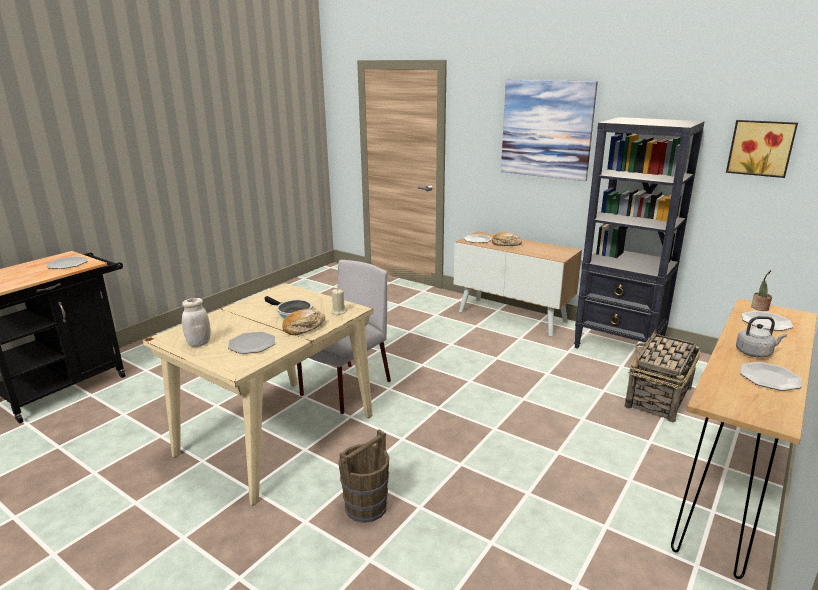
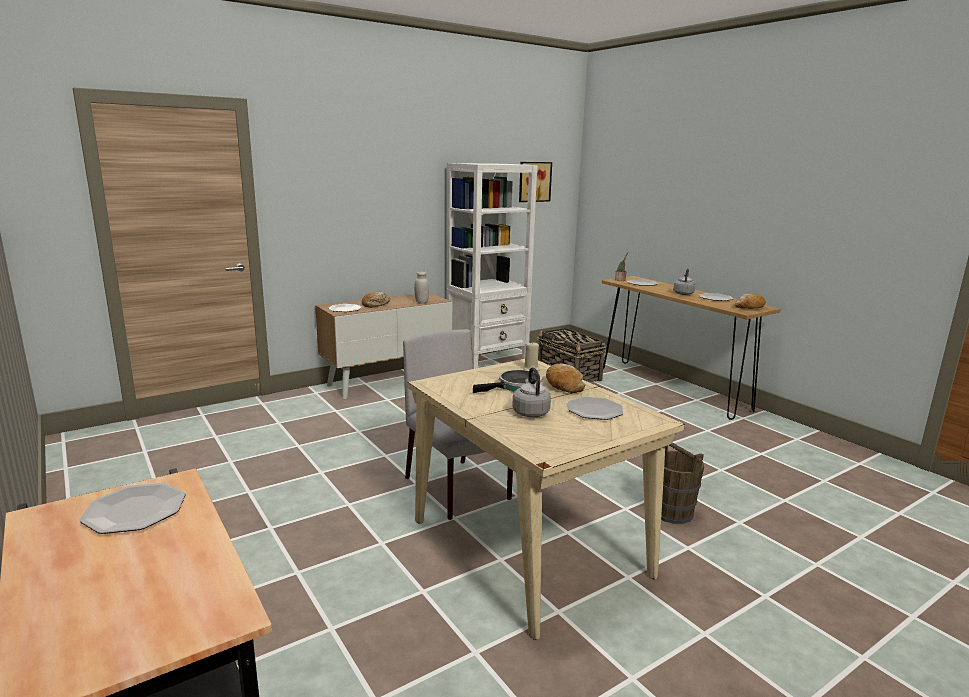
camera: 70 degrees left, 5 degrees down
white jar [182,298,211,347] -> white jar moved to [414,271,429,304]
picture [501,80,598,181] -> none
black bookcase [574,117,705,349] -> white bookcase [446,163,538,369]
none -> grey kettle [512,367,551,417]
none -> bread [735,293,766,309]

